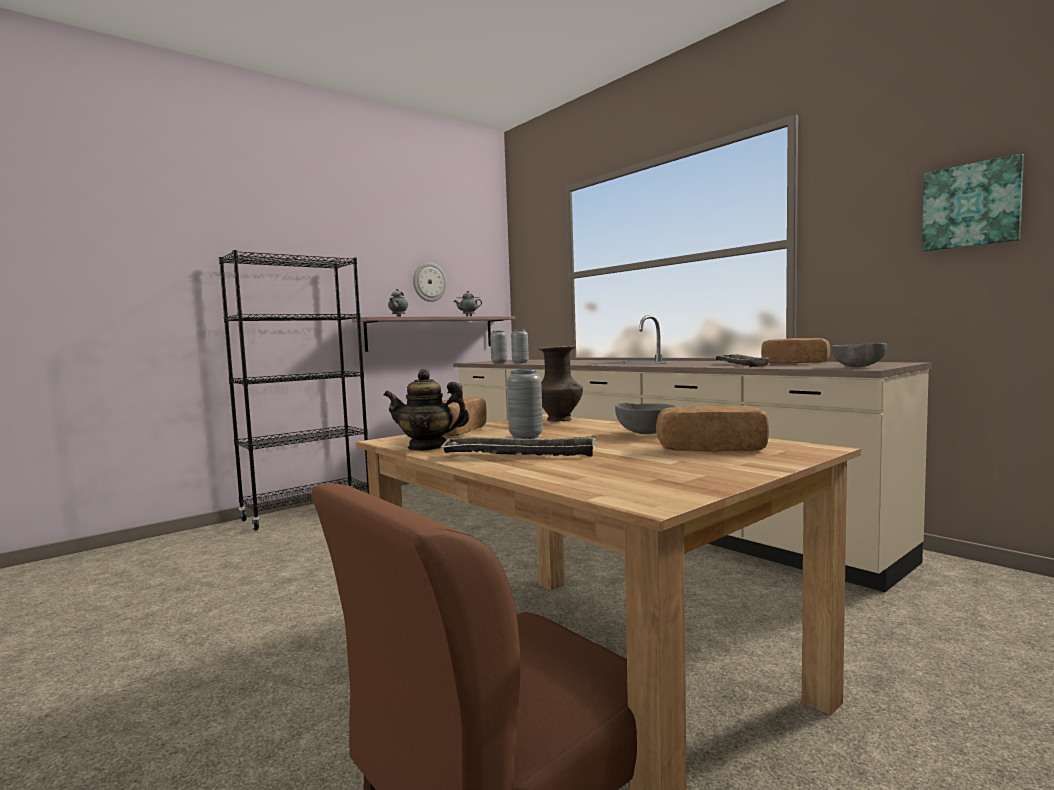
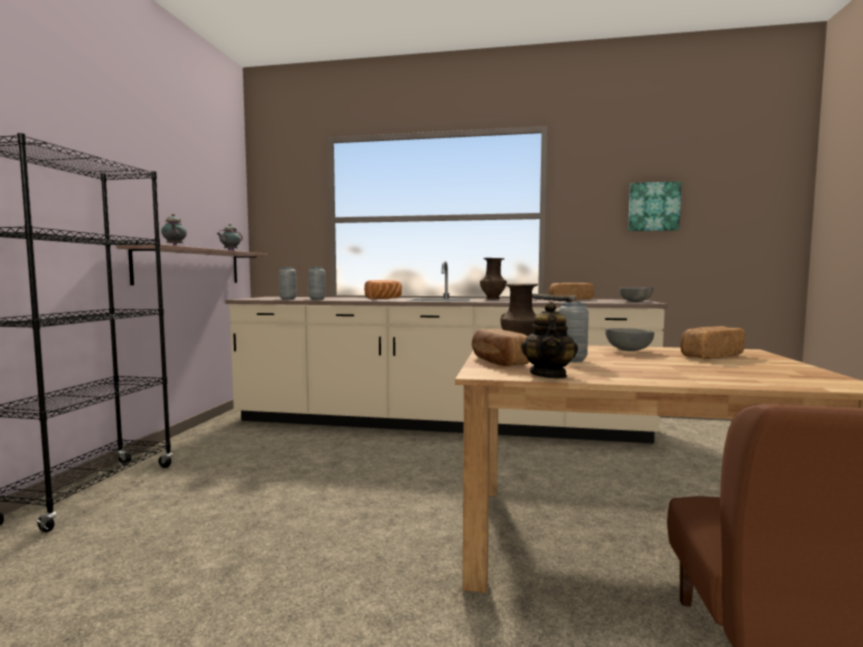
camera: 40 degrees left, 0 degrees up
teapot [384,369,470,451] -> teapot turned 45 degrees counterclockwise [521,302,578,378]
wall clock [413,263,447,302] -> none
tray [440,436,597,457] -> none
none -> bread [364,280,402,299]
none -> brown vase [480,258,507,300]

